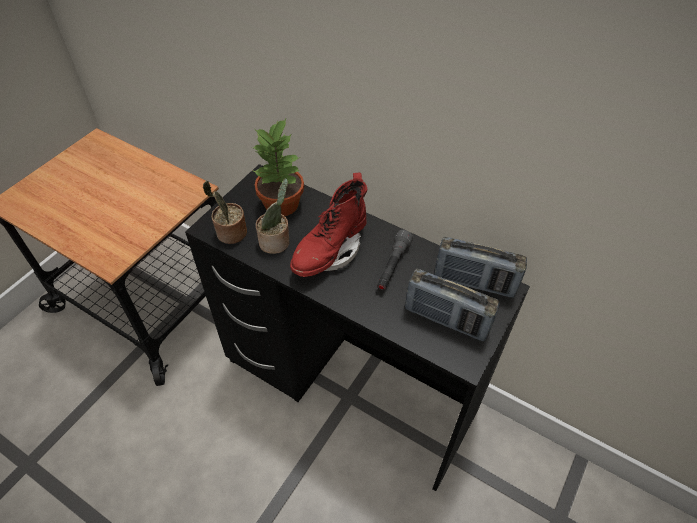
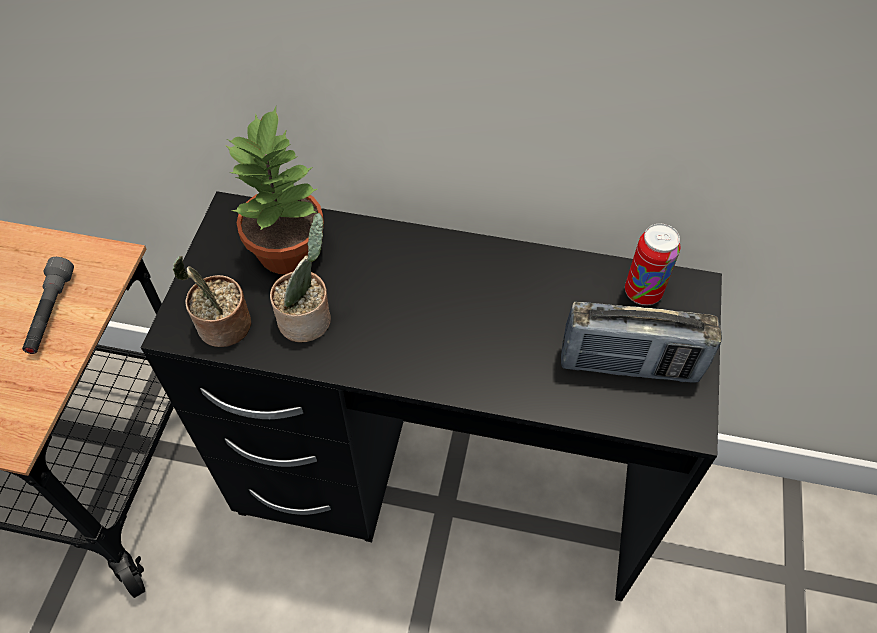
camera: 20 degrees left, 5 degrees up
red boot [290,173,367,277] -> none
grey flashlight [377,230,413,290] -> grey flashlight moved to [22,257,74,354]
radio [434,237,527,298] -> can [625,224,680,305]

